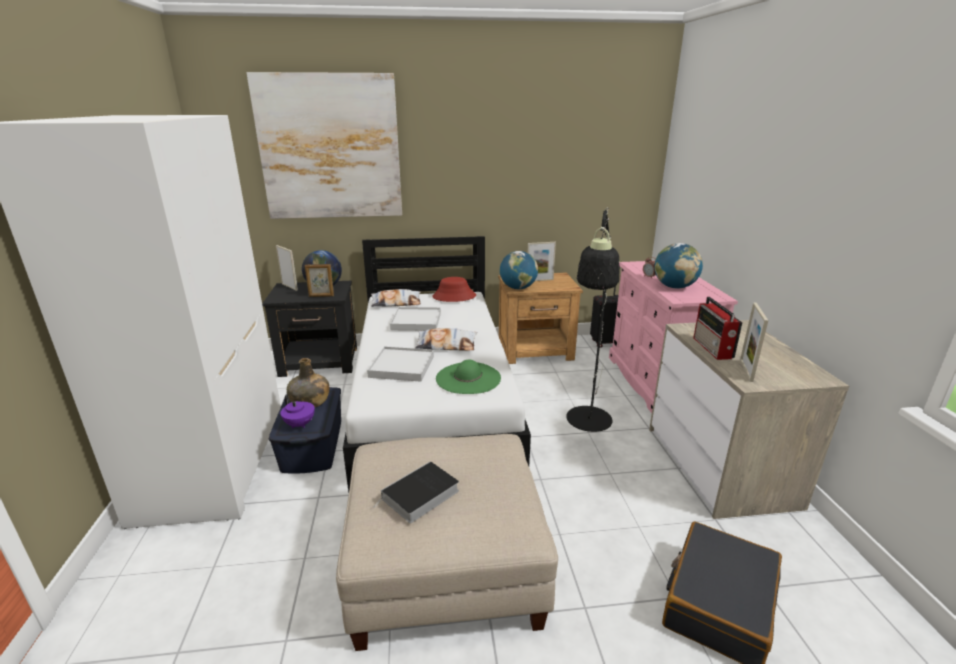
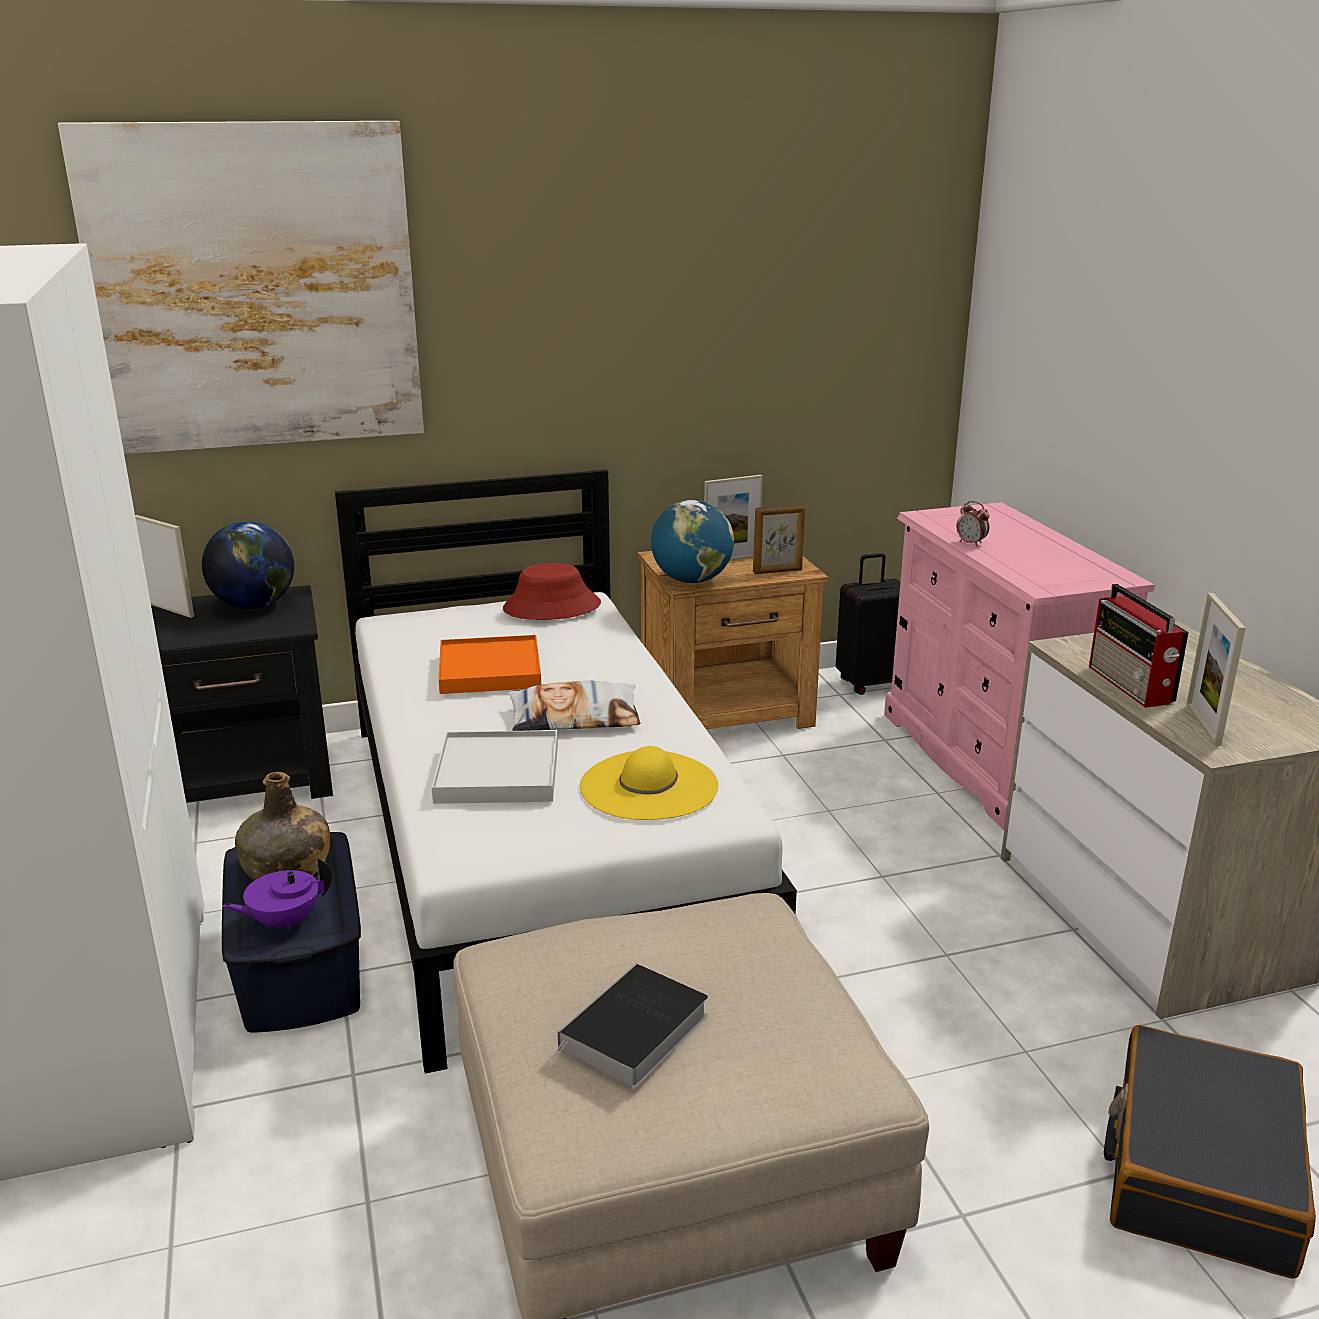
camera: 10 degrees left, 0 degrees up
purple teapot [280,394,315,428] -> purple teapot turned 120 degrees clockwise [223,858,332,931]
picture frame [305,264,334,297] -> picture frame moved to [753,504,805,574]
pillow [371,289,421,307] -> none
white tray [390,307,441,331] -> orange tray [439,635,541,694]
green hat [436,359,501,394] -> yellow hat [580,746,718,820]
black floor lamp [566,207,620,432] -> none
globe [654,243,703,289] -> none

